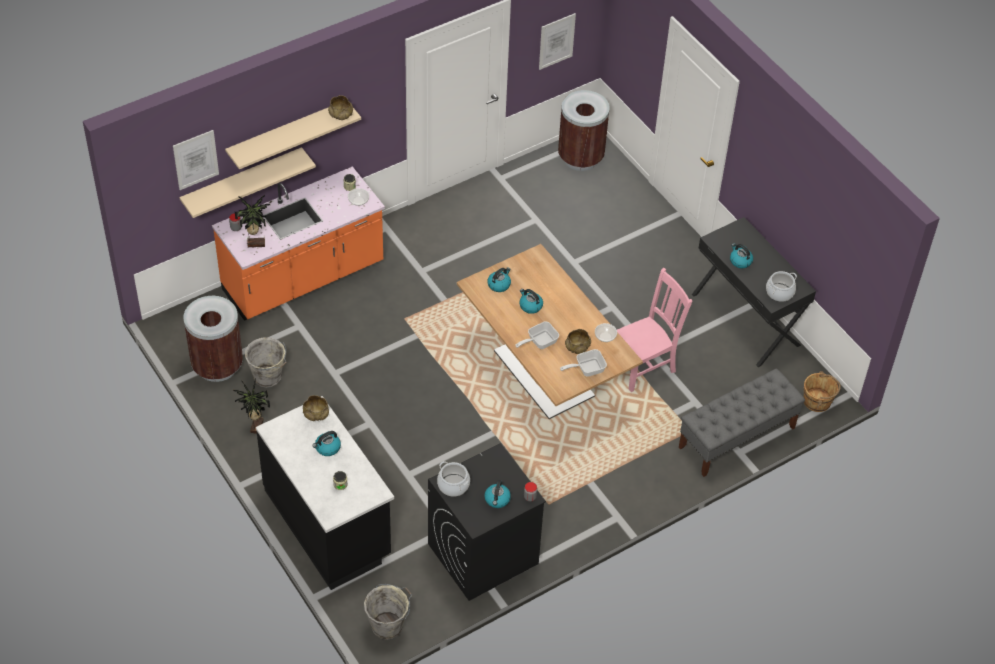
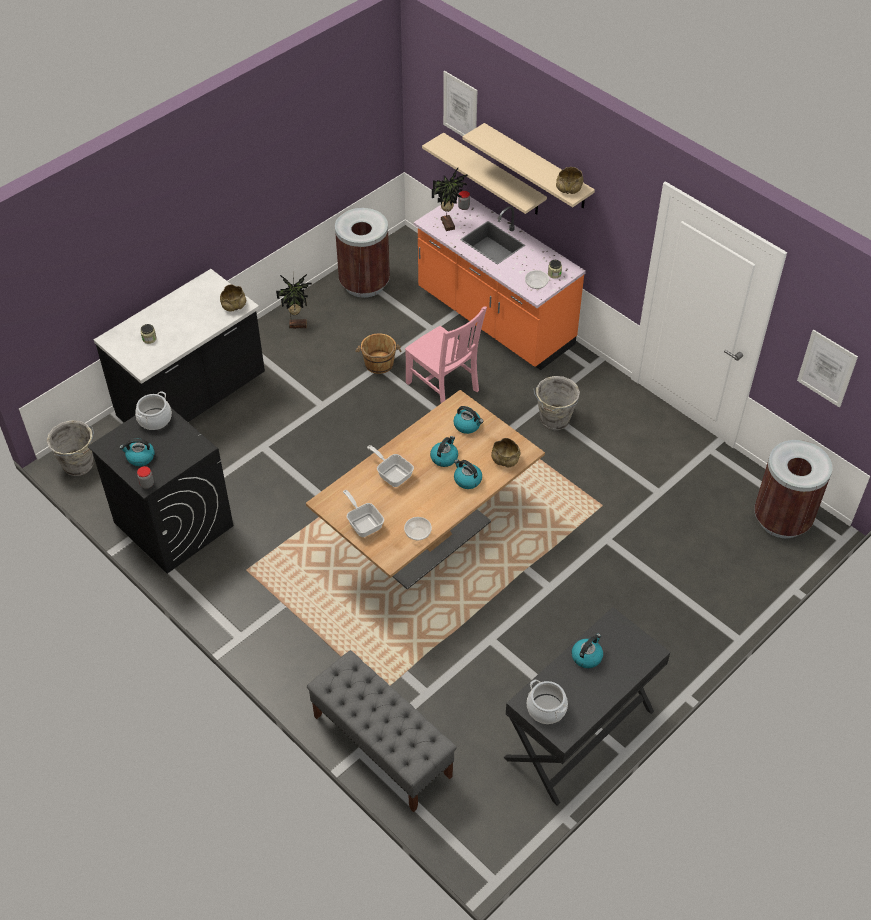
camera: 80 degrees right, 0 degrees up
grey bucket [245,337,287,388] -> grey bucket moved to [533,376,580,430]
kettle [313,431,341,456] -> kettle moved to [454,459,482,489]
beige bowl [565,329,591,354] -> beige bowl moved to [491,438,521,468]
pink chair [617,268,692,392] -> pink chair moved to [405,306,487,403]
brown bucket [804,371,841,412] -> brown bucket moved to [355,333,402,374]

